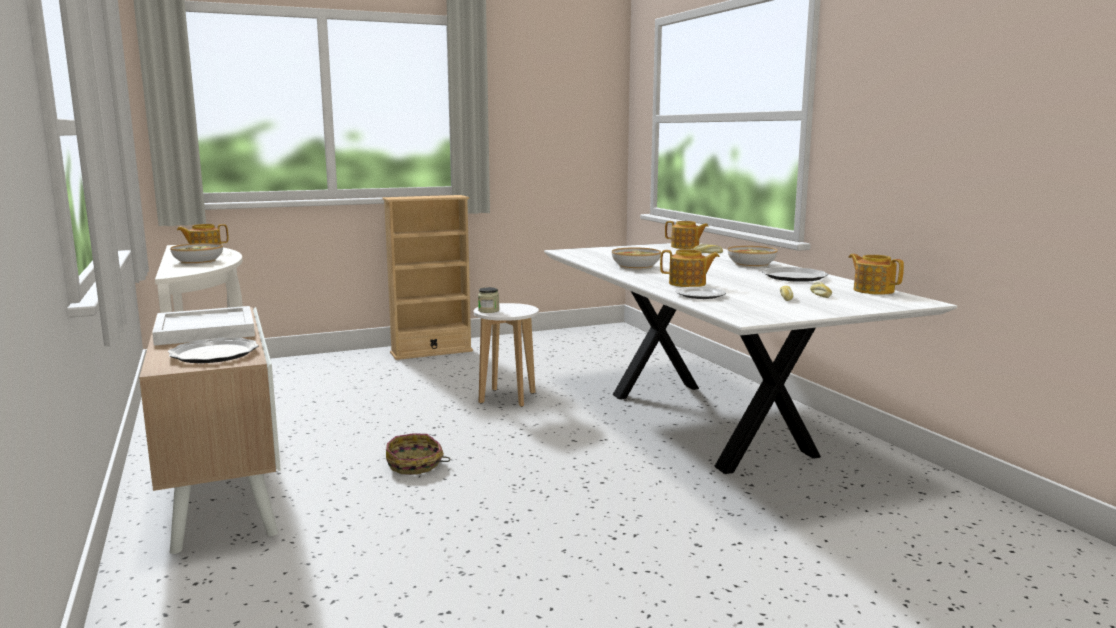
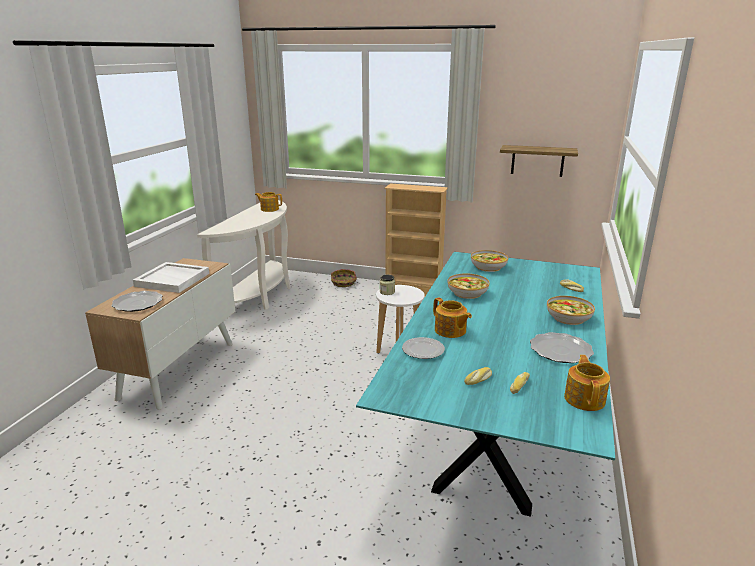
camera: 40 degrees right, 10 degrees up
bowl [170,243,223,264] -> bowl moved to [471,250,508,272]
basket [386,433,450,475] -> basket moved to [331,269,357,287]
white dining table [544,243,957,474] -> turquoise dining table [356,252,615,517]
teapot [665,221,709,249] -> none
none -> shelf [500,145,578,177]

